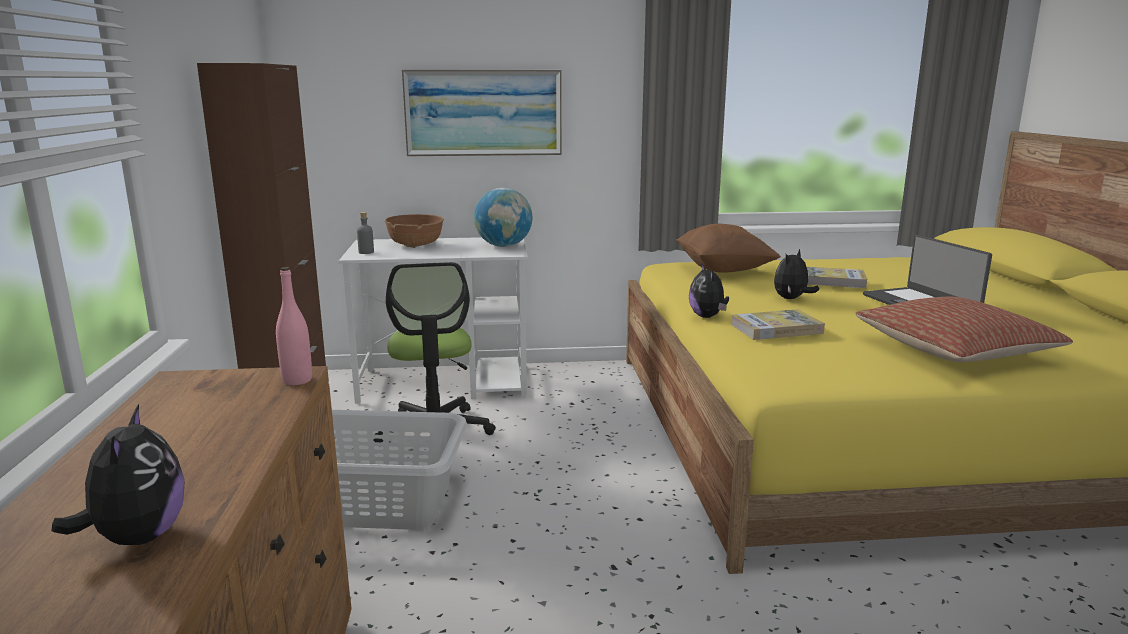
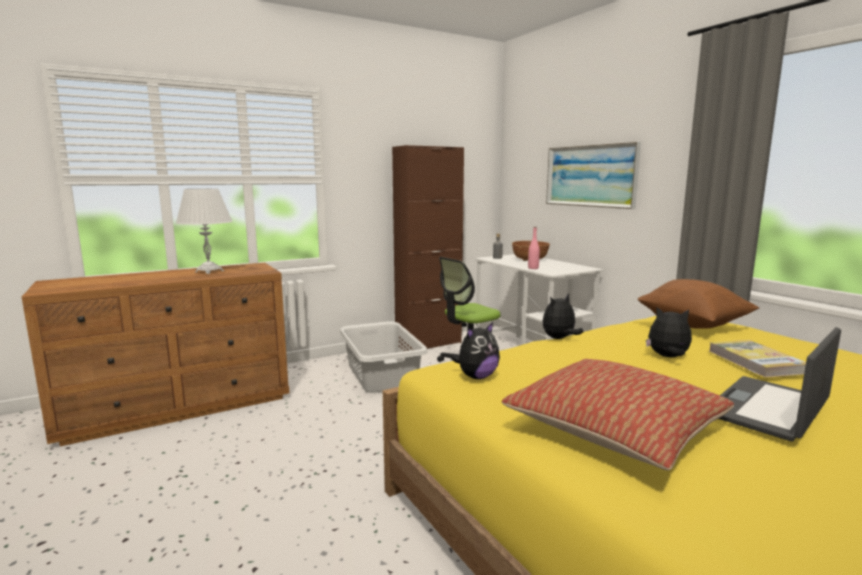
camera: 65 degrees right, 5 degrees down
plush toy [52,404,185,545] -> plush toy moved to [452,322,500,379]
pink bottle [276,267,312,385] -> pink bottle moved to [528,227,540,269]
globe [474,188,532,247] -> none
book [730,309,825,340] -> none
none -> white table lamp [176,189,233,274]

